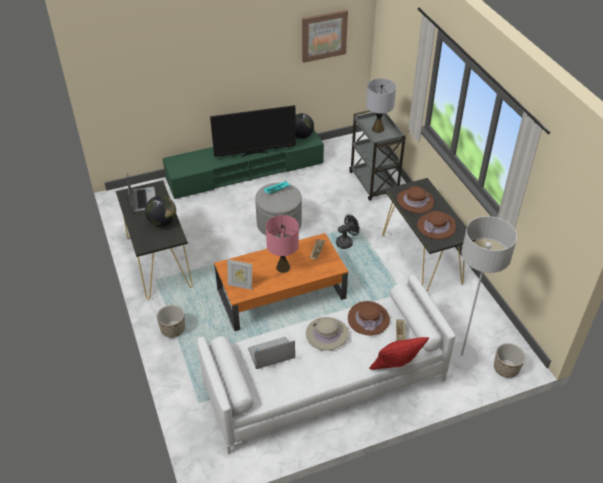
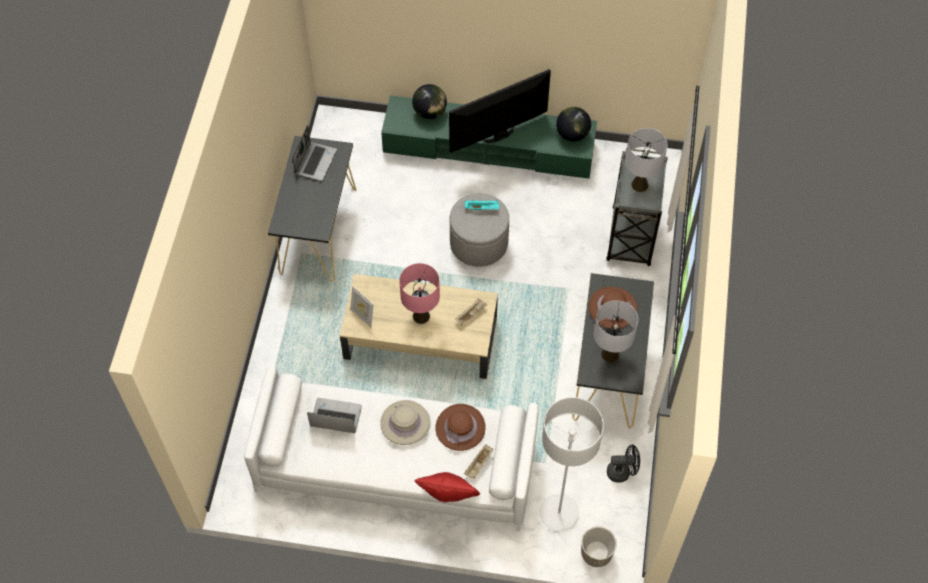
camera: 30 degrees right, 15 degrees up
globe [145,196,176,227] -> globe moved to [412,84,447,119]
planter [157,305,185,338] -> none
television [210,105,296,157] -> television turned 135 degrees clockwise [449,69,551,153]
orange coffee table [214,233,348,331] -> beige coffee table [340,274,498,379]
picture [302,10,348,63] -> none
black fan [336,214,360,249] -> black fan moved to [607,445,640,483]
brown hat [417,211,456,239] -> grey table lamp [594,300,638,362]

